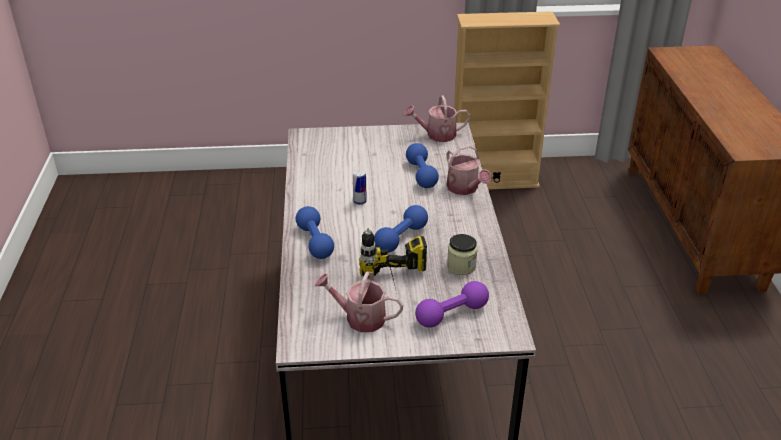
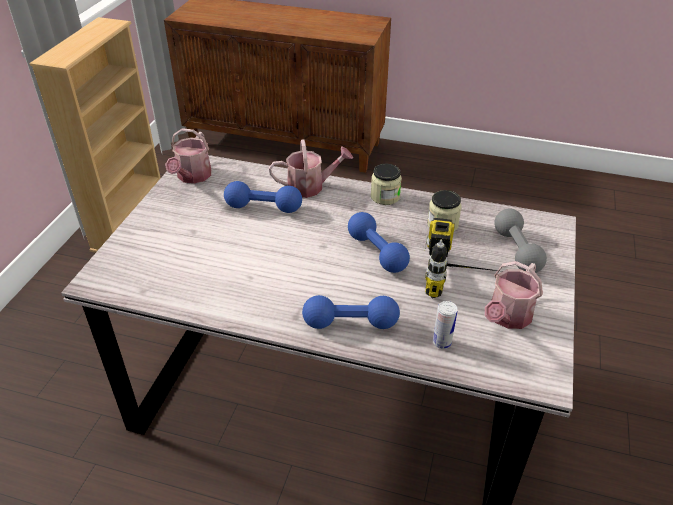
camera: 70 degrees left, 5 degrees up
can [353,169,367,205] -> can moved to [433,301,458,349]
purple dumbbell [415,281,489,328] -> grey dumbbell [494,209,547,273]
none -> jar [371,164,402,205]

